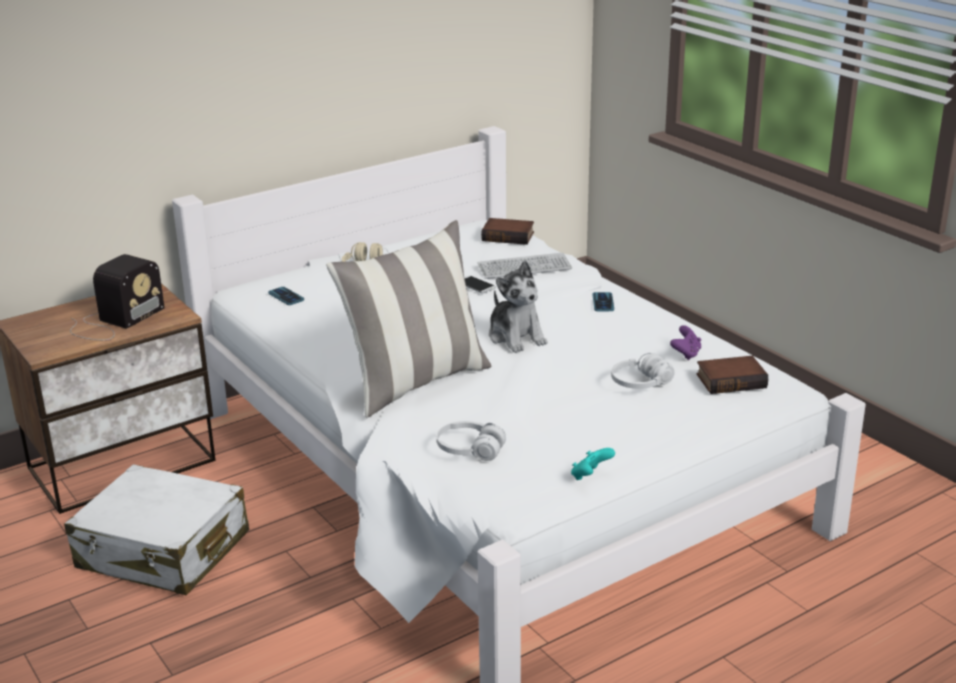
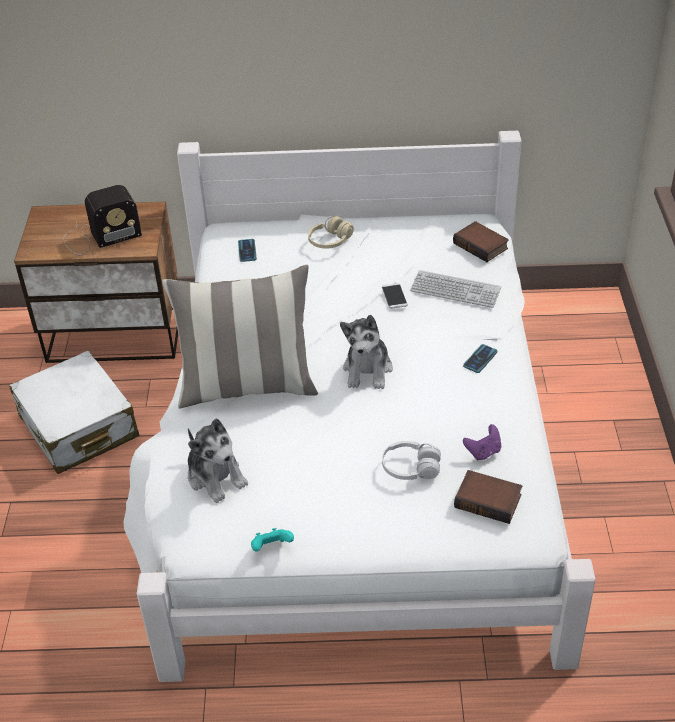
camera: 35 degrees right, 15 degrees up
white headphones [437,421,506,461] -> plush toy [188,419,248,503]

